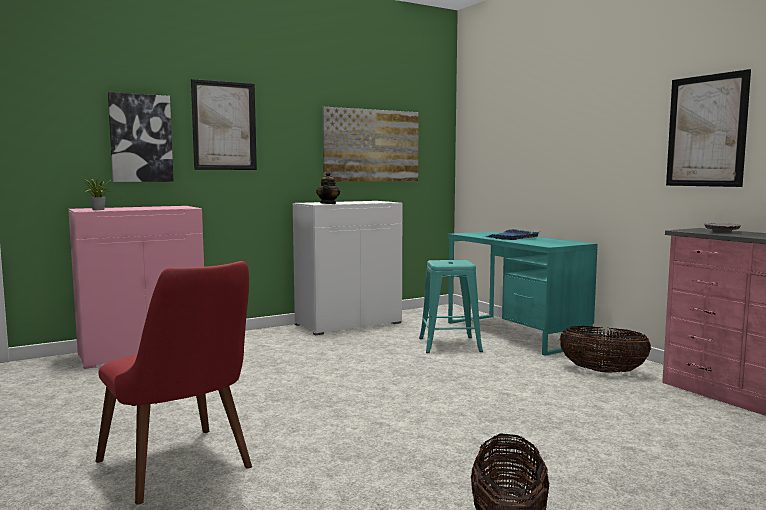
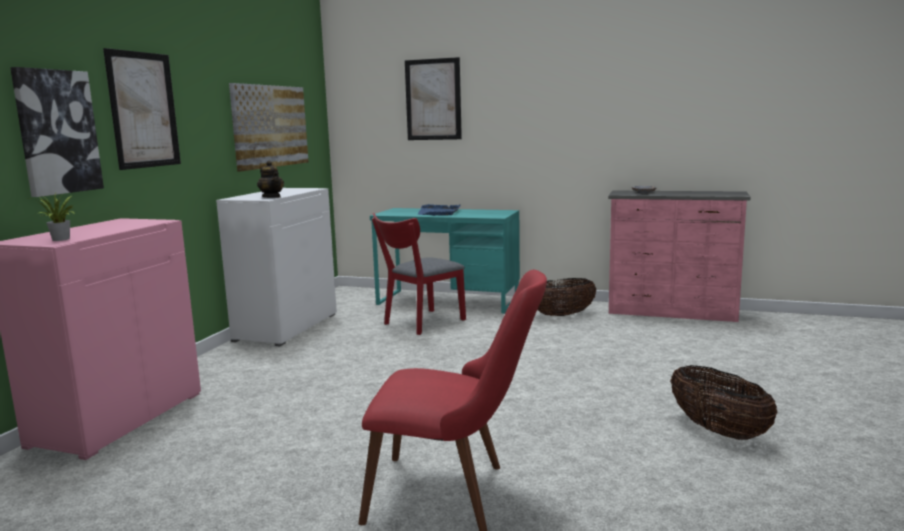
camera: 40 degrees left, 5 degrees up
turquoise stool [419,260,483,353] -> red chair [372,213,466,335]
picture [666,69,751,187] -> picture moved to [405,57,462,140]

